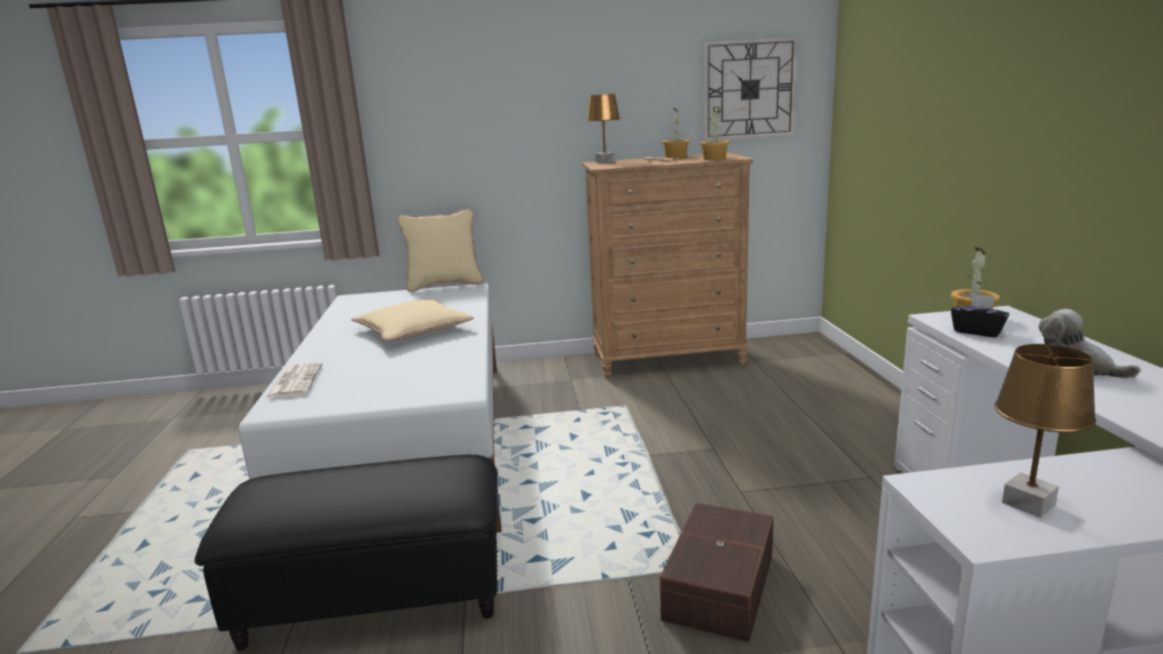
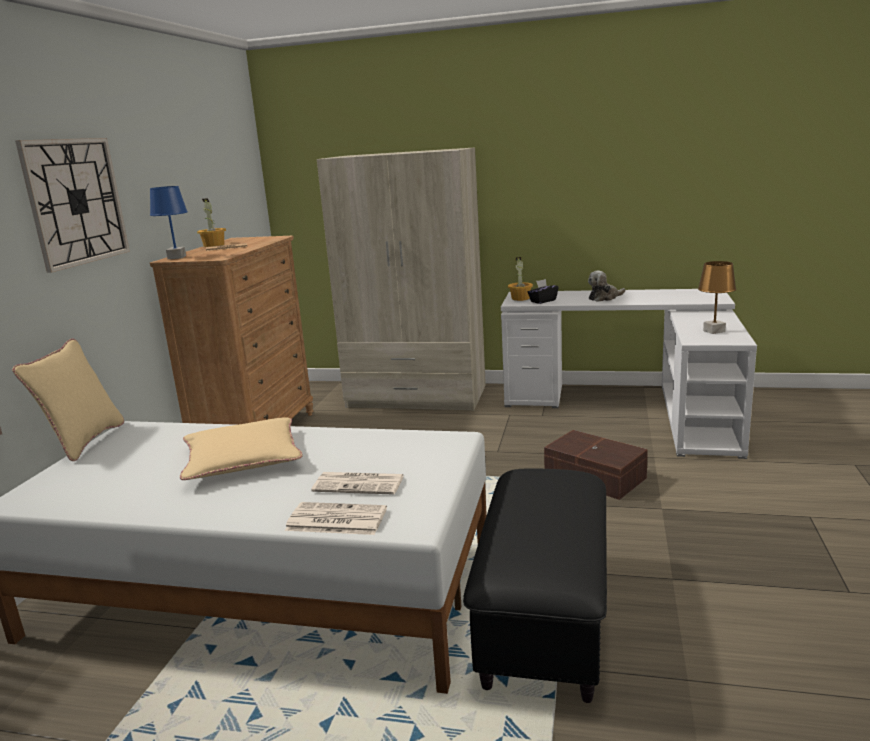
camera: 70 degrees left, 0 degrees up
brown table lamp [586,94,620,163] -> blue table lamp [150,186,188,259]
potted plant [699,107,730,160] -> none
wall clock [704,37,798,141] -> wall clock moved to [15,138,130,273]
none -> newspaper [311,472,404,495]
none -> beige wardrobe [317,147,486,411]

